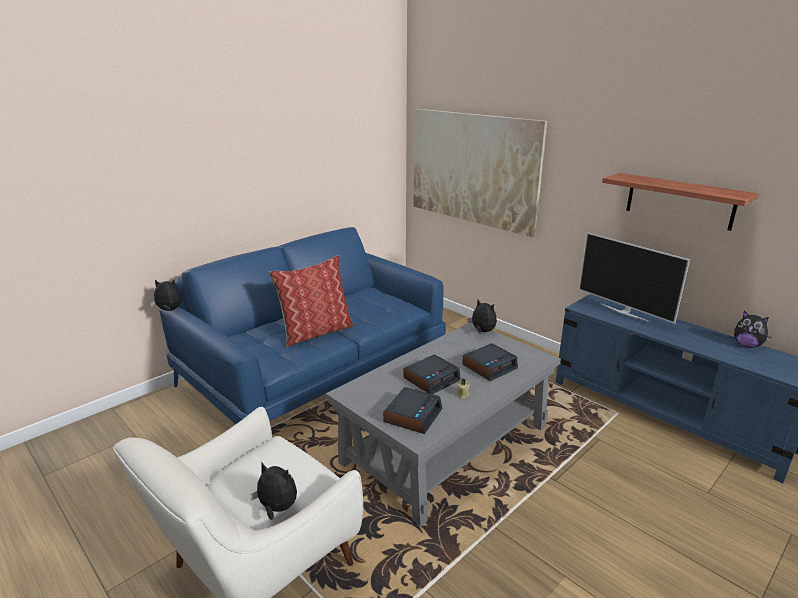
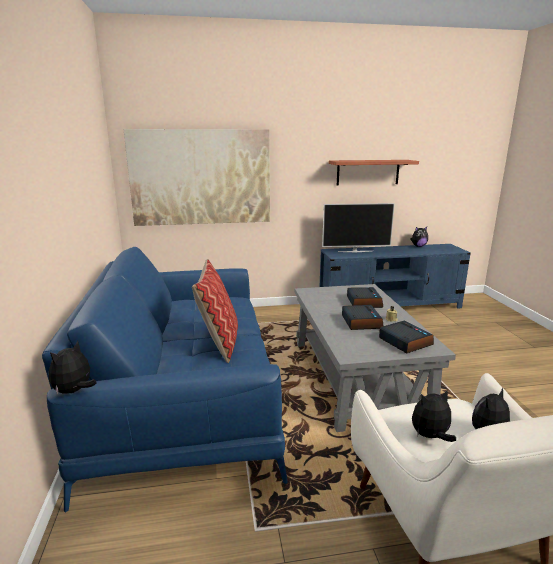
camera: 55 degrees left, 5 degrees down
plush toy [467,300,497,332] -> plush toy moved to [412,390,456,442]

